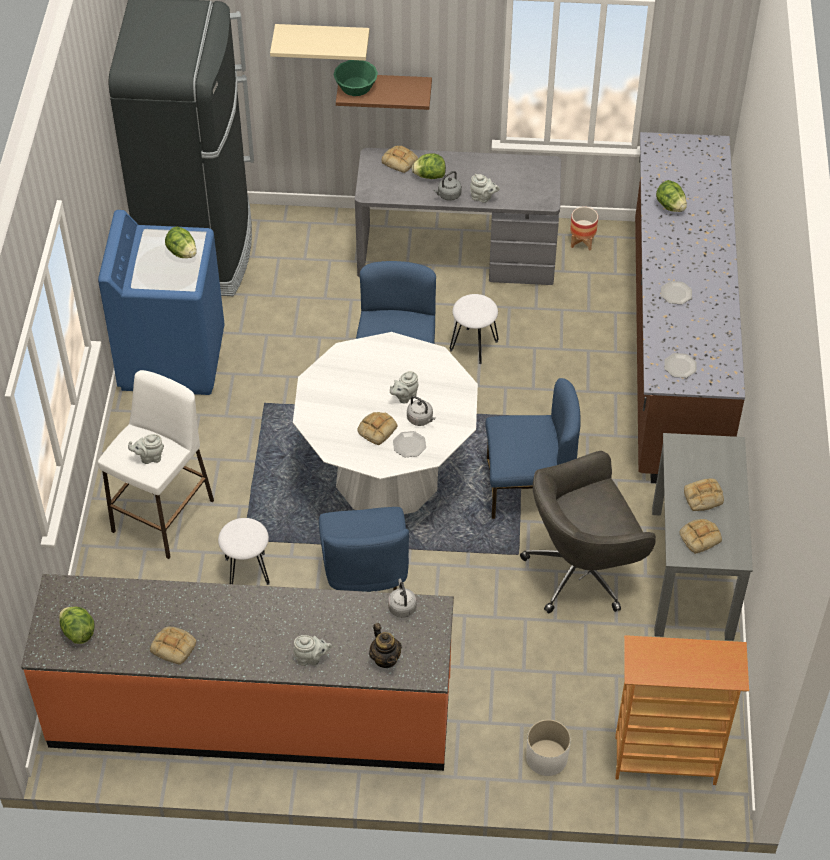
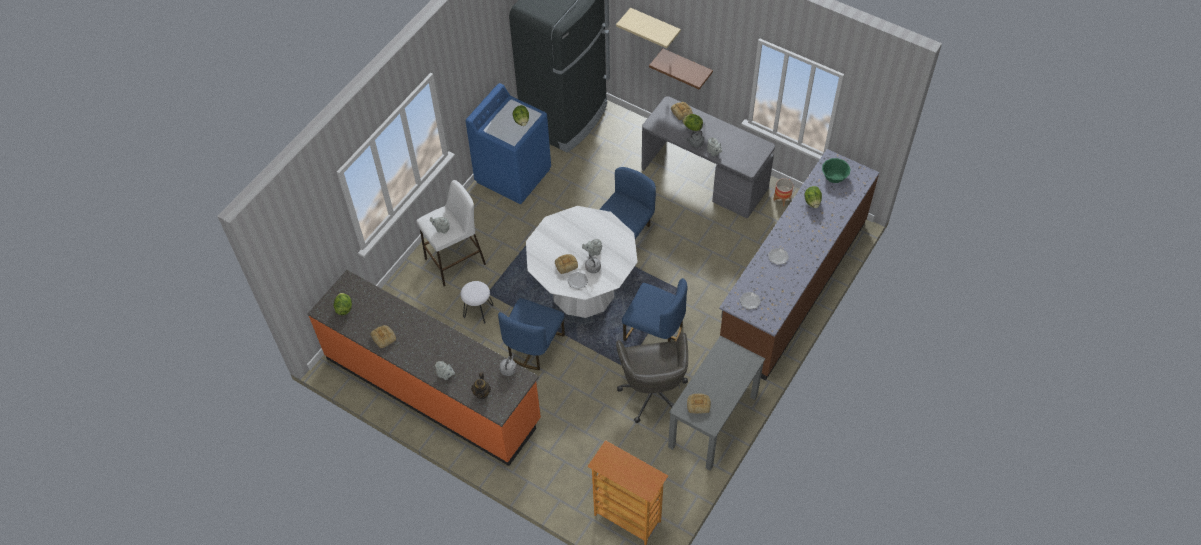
camera: 30 degrees right, 5 degrees up
green bowl [334,60,378,96] -> green bowl moved to [822,158,850,183]
white stool [450,294,499,364] -> none
grey office chair [520,451,656,613] -> grey office chair turned 105 degrees counterclockwise [616,332,688,423]
white planter [526,719,571,776] -> none
bread [684,479,724,511] -> none

